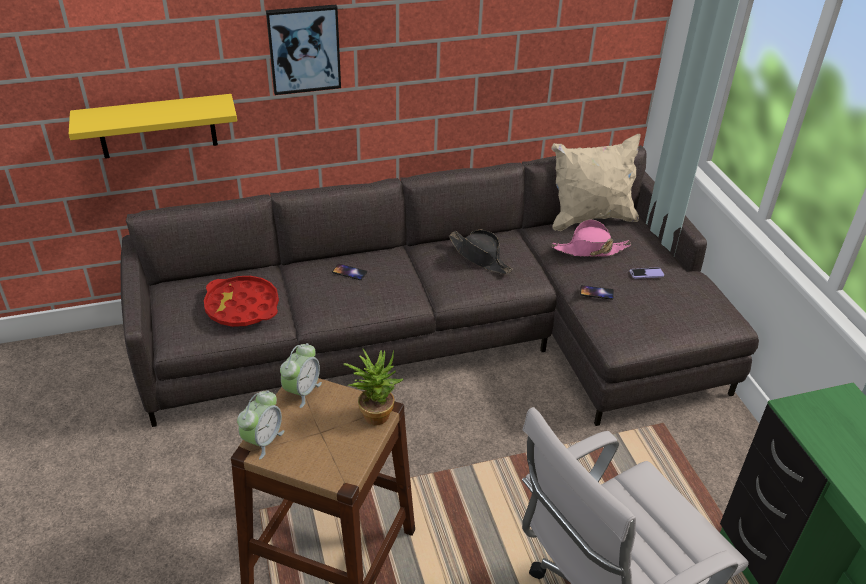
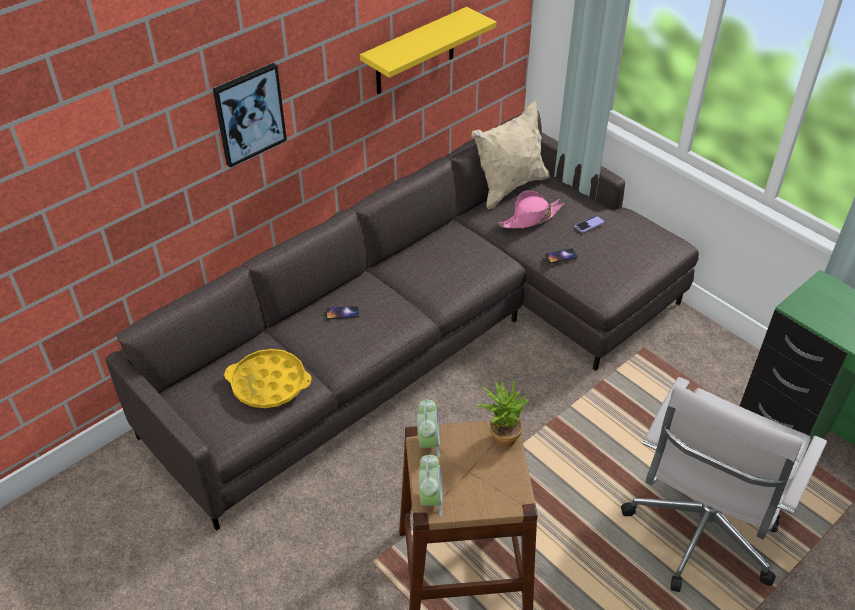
camera: 25 degrees left, 5 degrees up
yellow shelf [69,94,237,159] -> yellow shelf moved to [360,7,496,94]
red tray [204,276,279,327] -> yellow tray [224,349,312,408]
black hat [449,230,513,274] -> none

